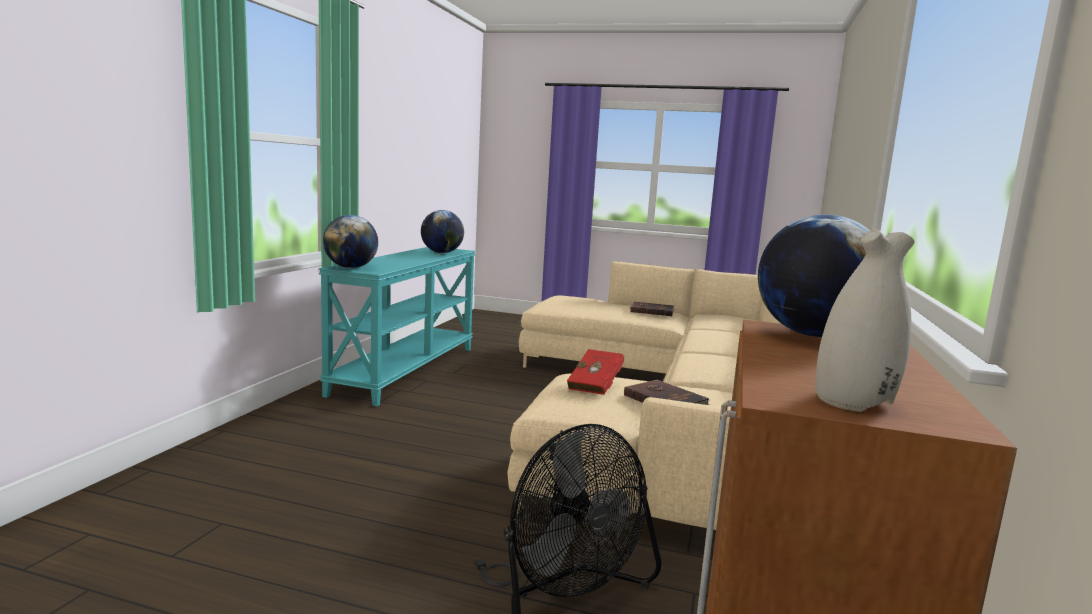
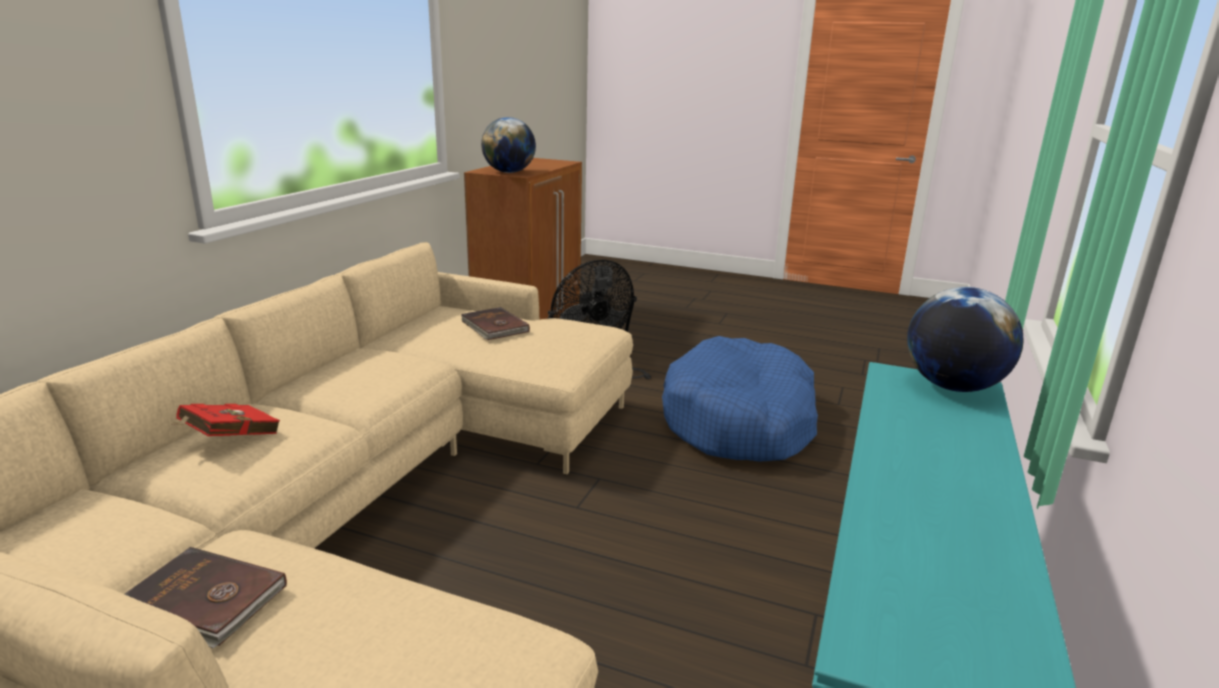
camera: 175 degrees left, 10 degrees up
globe [421,210,464,253] -> none
red book [567,349,624,395] -> red book moved to [173,404,280,436]
white vase [815,229,915,412] -> none
none -> blue dog bed [662,336,818,462]

